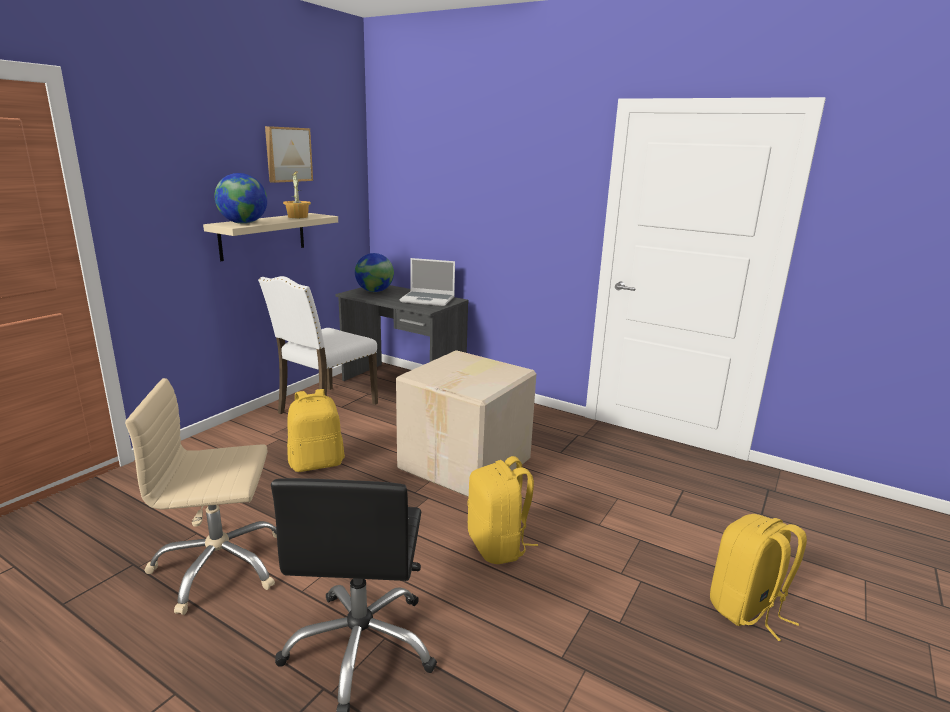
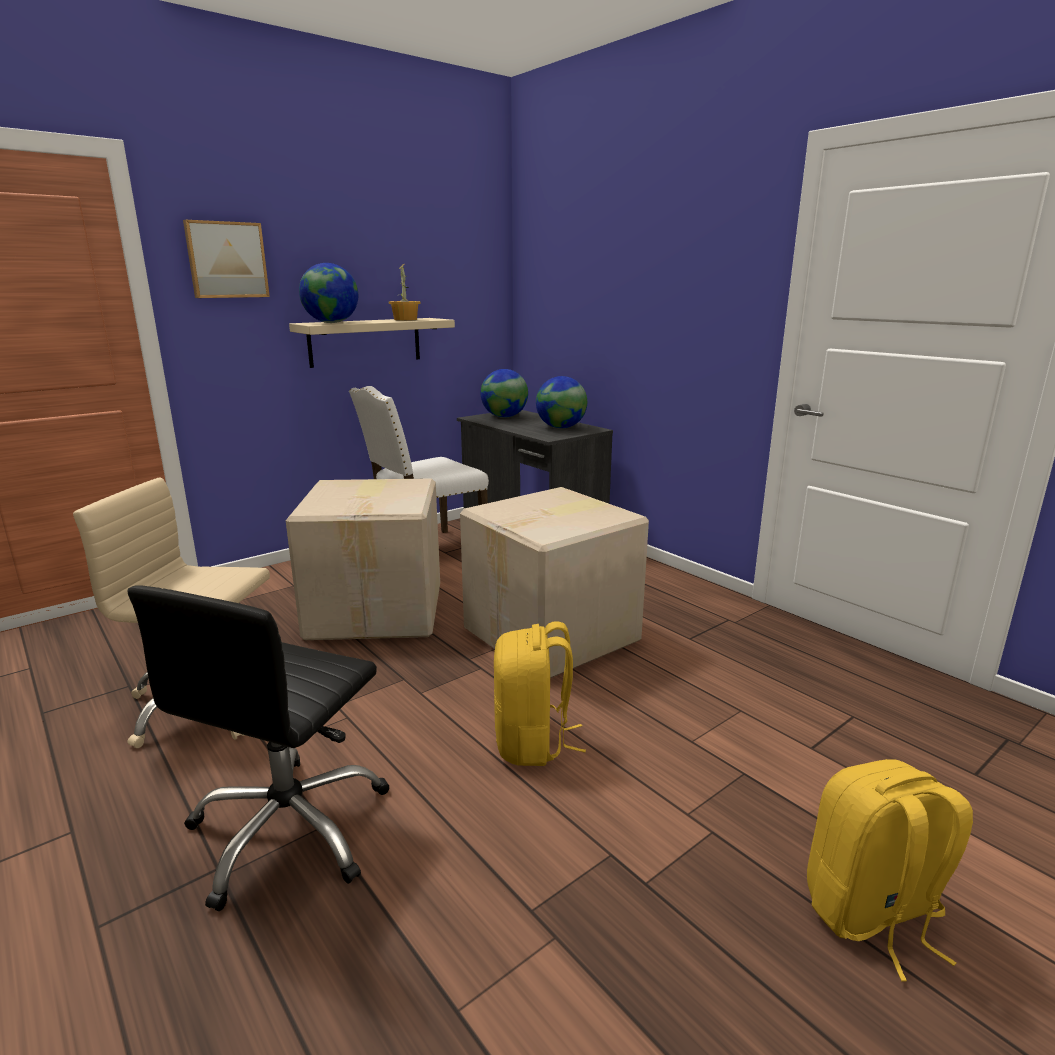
camera: 20 degrees right, 0 degrees up
picture [265,126,313,183] -> picture moved to [183,220,270,298]
yellow backpack [287,389,345,472] -> cardboard box [286,478,440,640]
laptop [400,258,455,306] -> globe [536,376,587,429]

